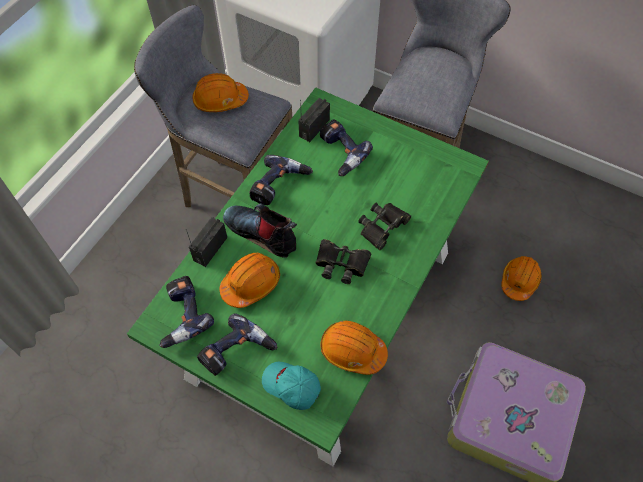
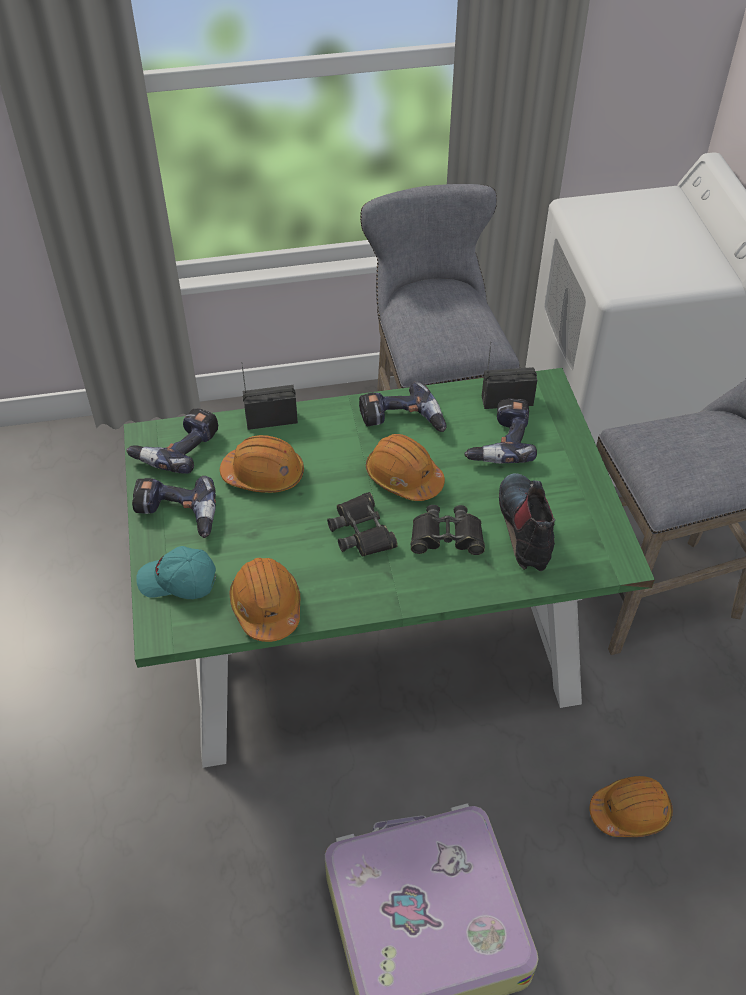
camera: 50 degrees right, 10 degrees down
orange hard hat [192,73,249,112] -> orange hard hat moved to [366,434,445,501]
boot [223,203,297,258] -> boot moved to [499,473,555,571]
turquoise cap [262,362,321,410] -> turquoise cap turned 75 degrees counterclockwise [136,546,216,599]

